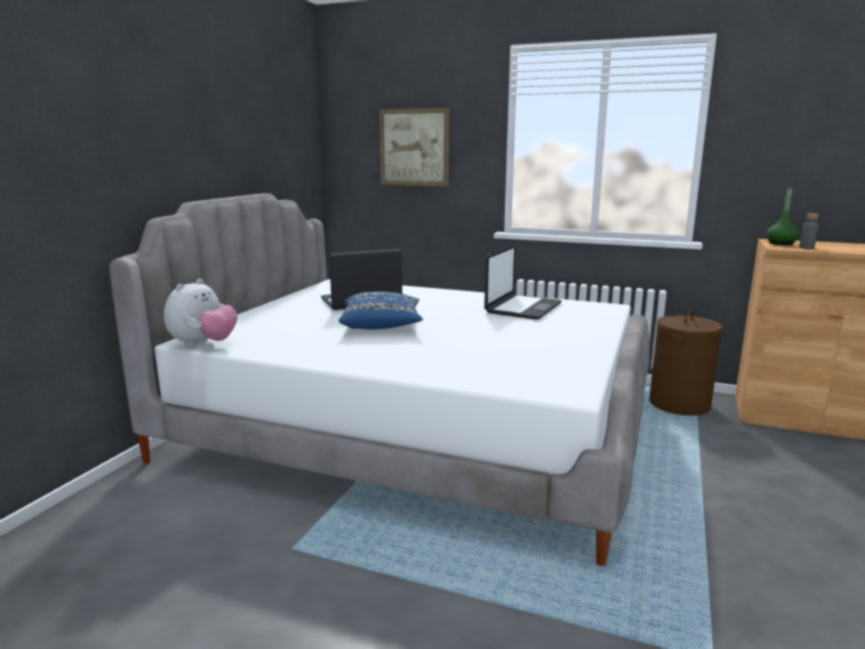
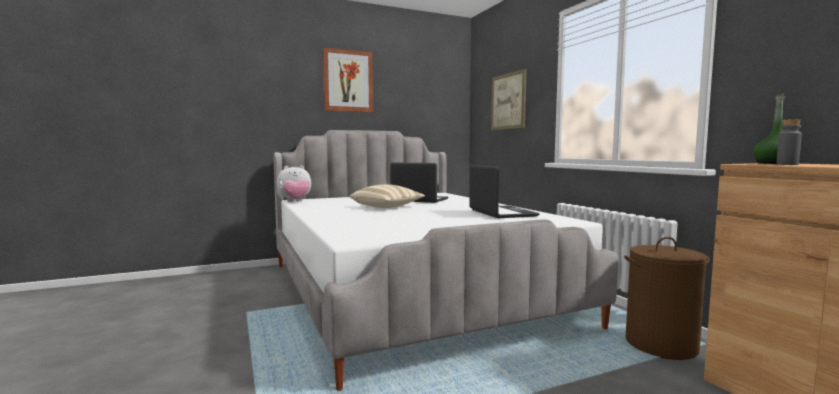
camera: 45 degrees right, 10 degrees down
blue pillow [339,292,423,329] -> beige pillow [349,184,425,208]
laptop [484,245,561,320] -> laptop turned 90 degrees counterclockwise [469,165,540,218]
none -> picture [323,48,373,113]

